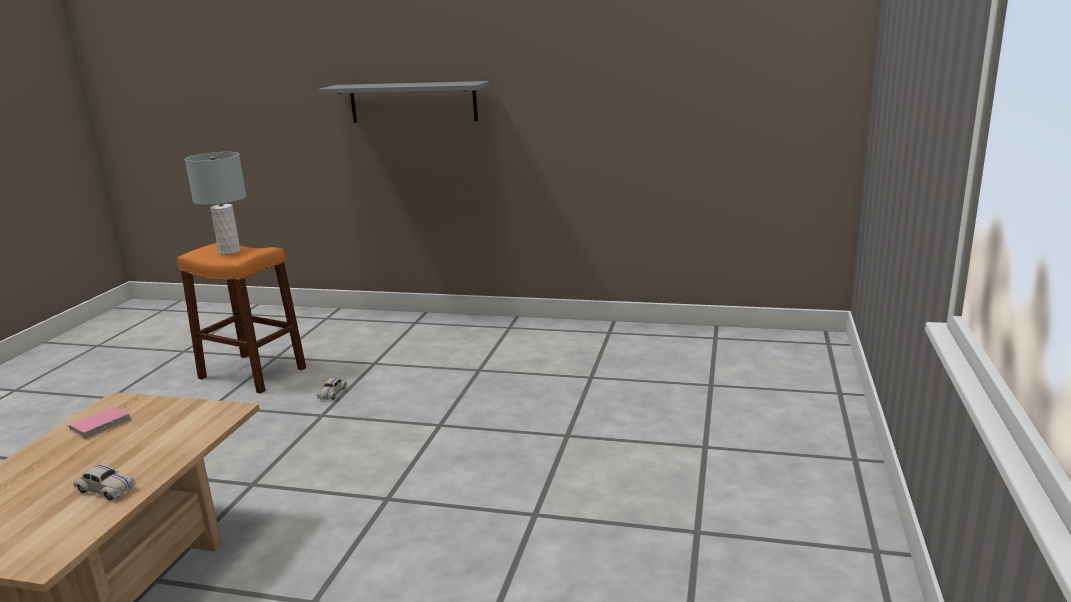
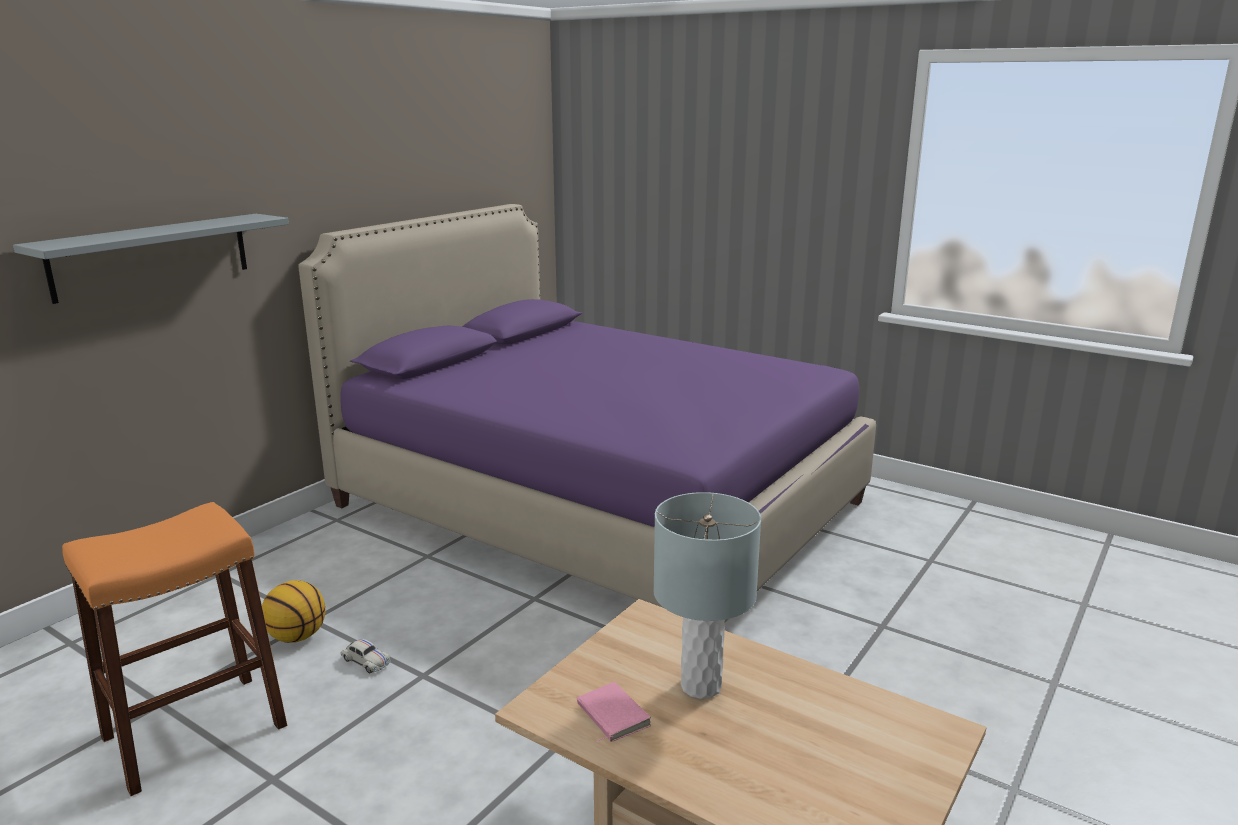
camera: 70 degrees left, 0 degrees up
white toy car [73,465,137,500] -> none
grey table lamp [185,152,246,255] -> grey table lamp moved to [653,492,761,699]
none -> basketball [262,580,325,643]
none -> purple bed [298,204,876,622]

